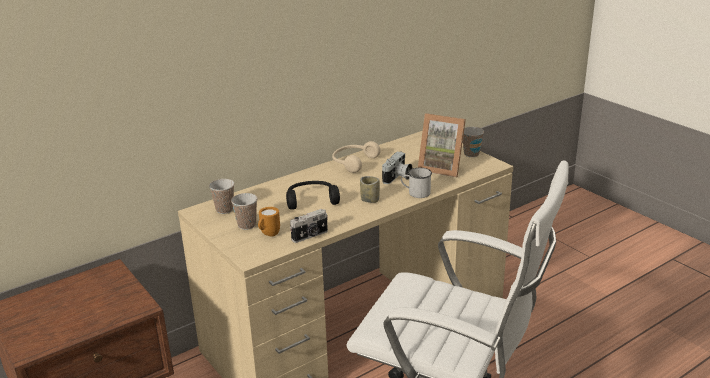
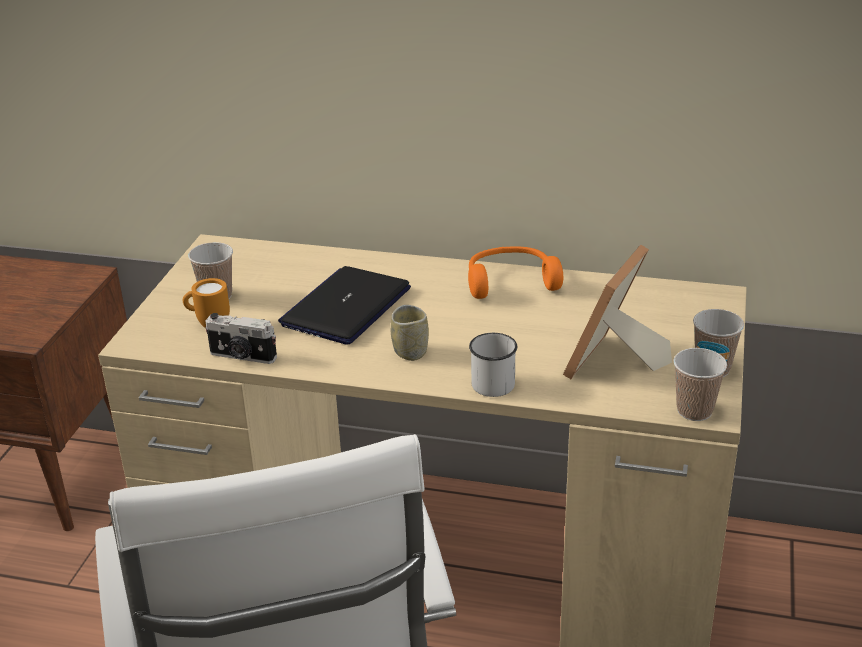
camera: 50 degrees right, 5 degrees up
cup [209,179,235,214] -> cup moved to [674,348,727,421]
black headphones [286,181,340,210] -> laptop [278,266,411,345]
beige headphones [332,141,381,173] -> orange headphones [468,247,563,299]
camera [382,152,413,184] -> none
picture frame [418,113,466,177] -> picture frame turned 45 degrees clockwise [563,244,672,379]

